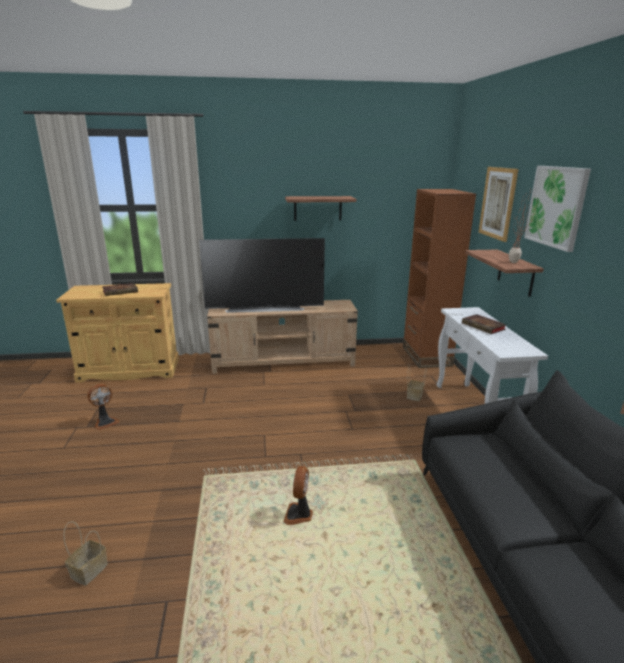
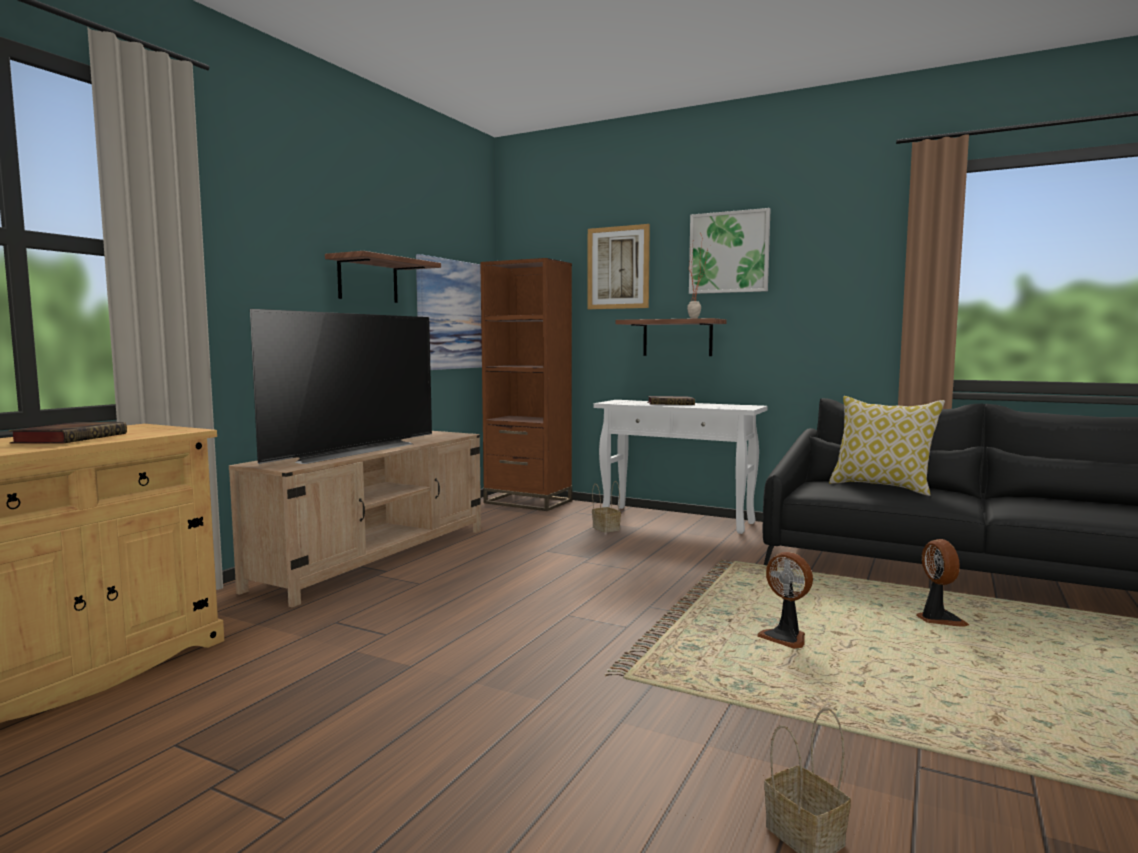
camera: 55 degrees left, 15 degrees down
fan [87,384,120,430] -> fan moved to [916,539,969,627]
none -> picture [416,254,482,370]
none -> pillow [829,396,945,496]

